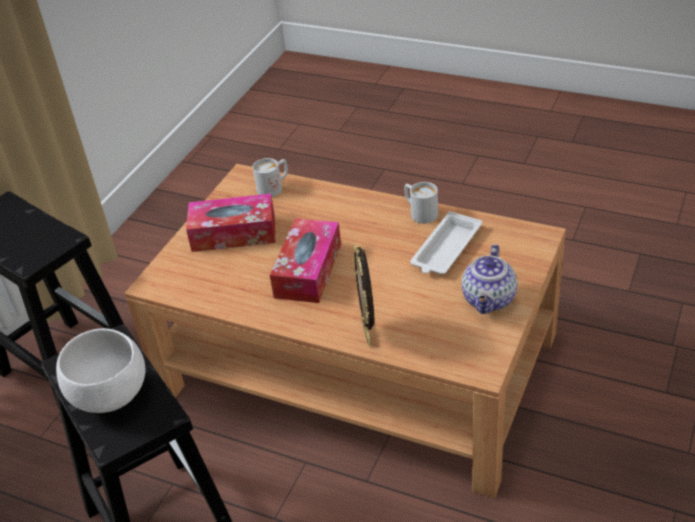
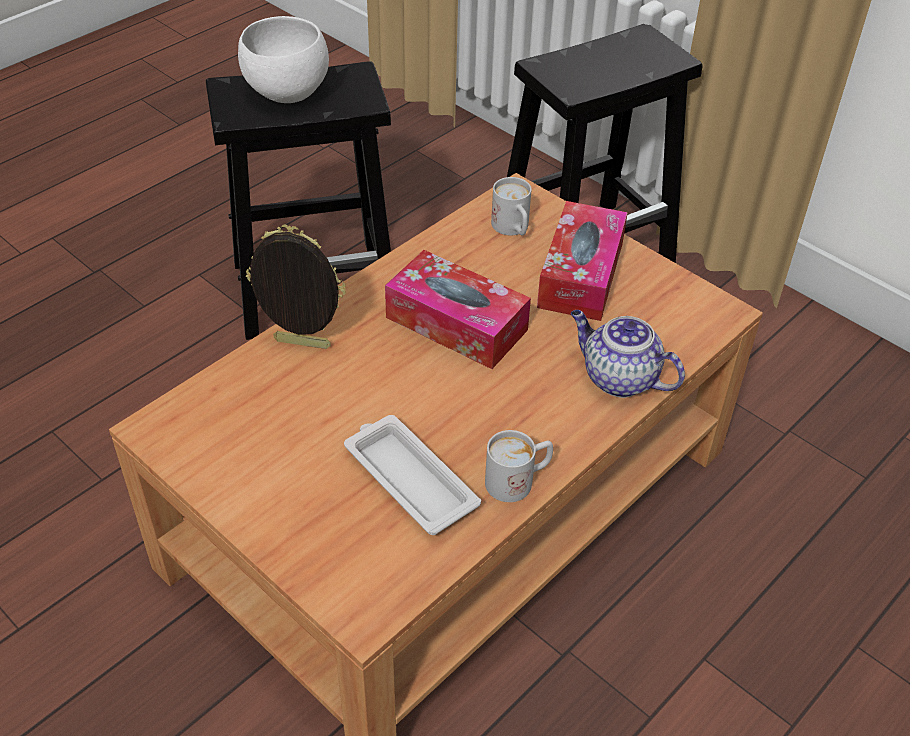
camera: 105 degrees right, 5 degrees up
white mug [252,158,288,197] -> white mug moved to [491,177,532,235]
teapot [462,244,517,314] -> teapot moved to [571,310,685,398]

